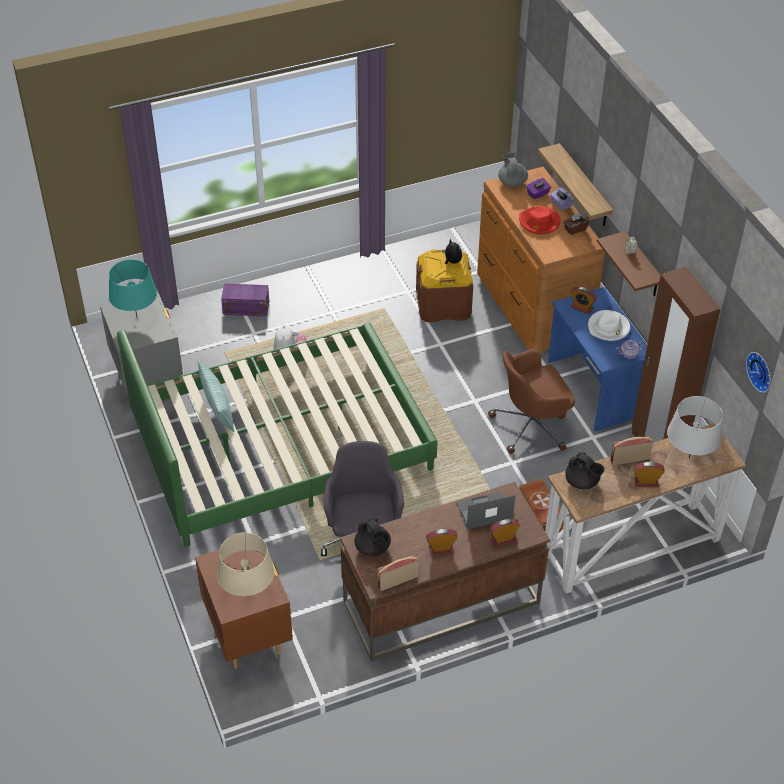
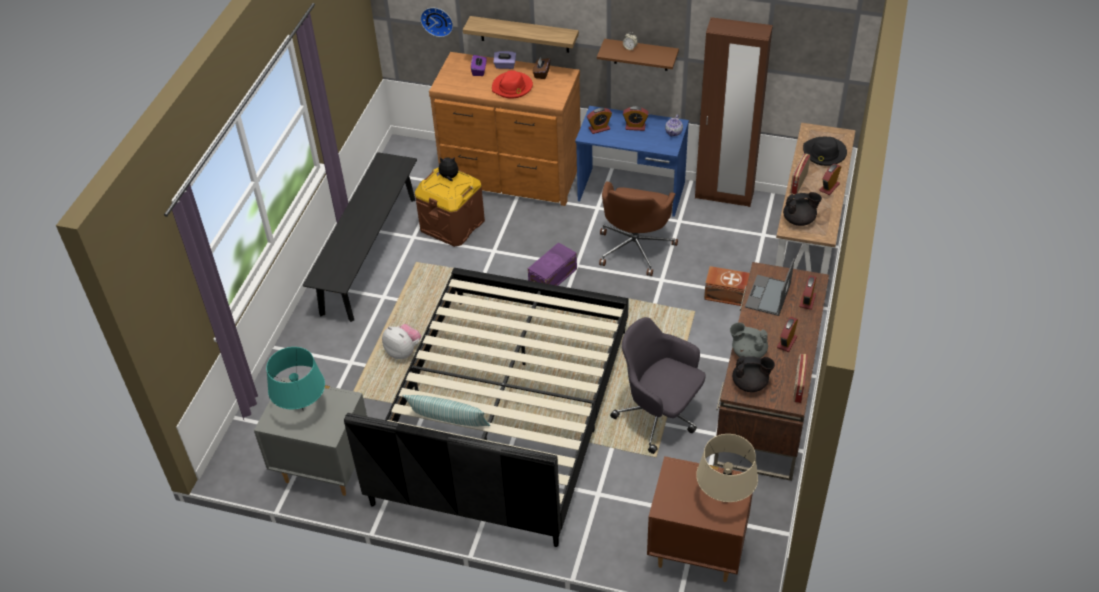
camera: 50 degrees left, 0 degrees up
green bed [117,323,437,547] -> black bed [344,268,629,547]
purple storage box [221,284,269,316] -> purple storage box moved to [528,242,577,286]
grey teapot [498,152,528,187] -> grey teapot moved to [730,322,768,358]
white hat [588,310,630,341] -> alarm clock [623,106,649,131]
grey table lamp [667,396,723,458] -> black hat [803,137,847,166]
wall clock [746,352,771,393] -> wall clock moved to [420,8,453,37]
none -> black bench [303,152,417,322]

